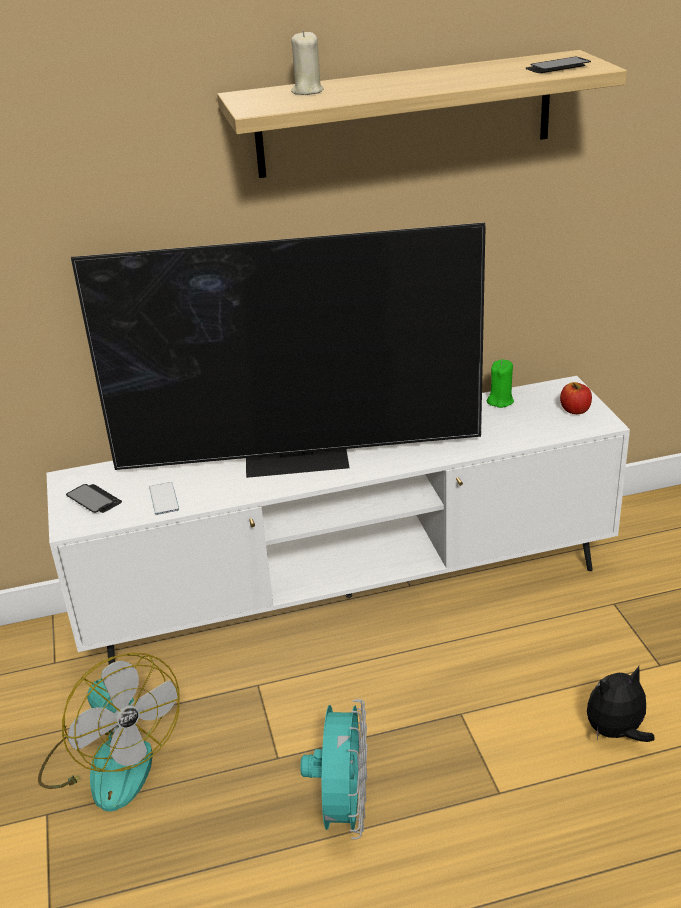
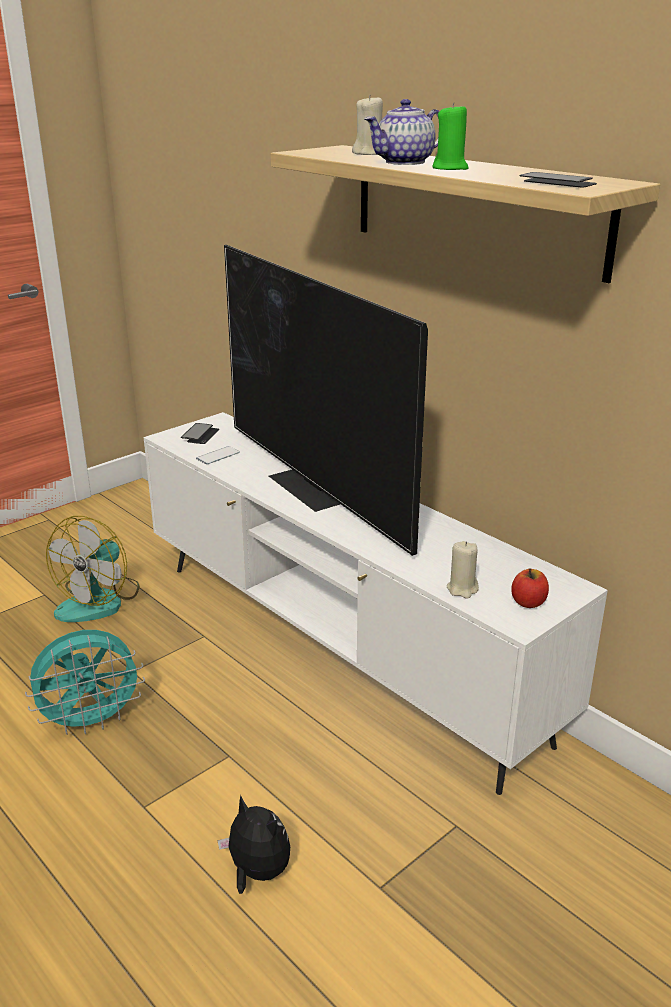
camera: 60 degrees right, 5 degrees down
green candle [487,359,514,408] -> green candle moved to [432,102,468,170]
none -> teapot [364,99,439,165]
none -> beige candle [447,541,479,599]

